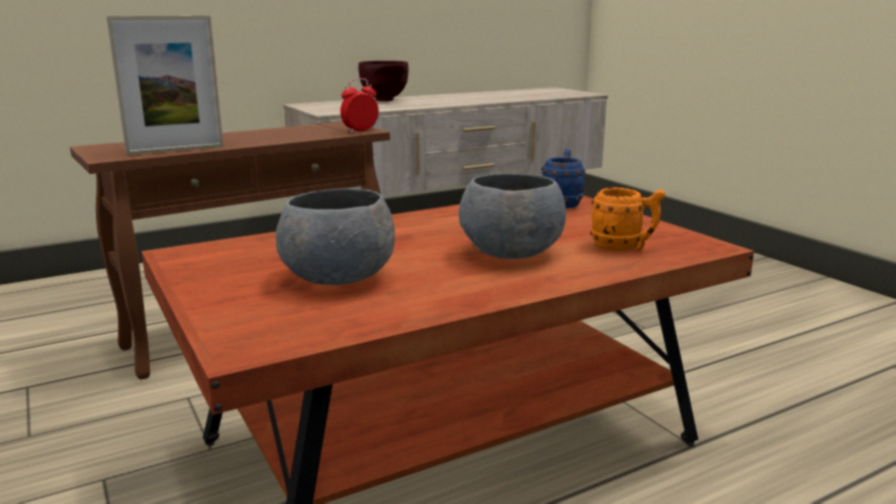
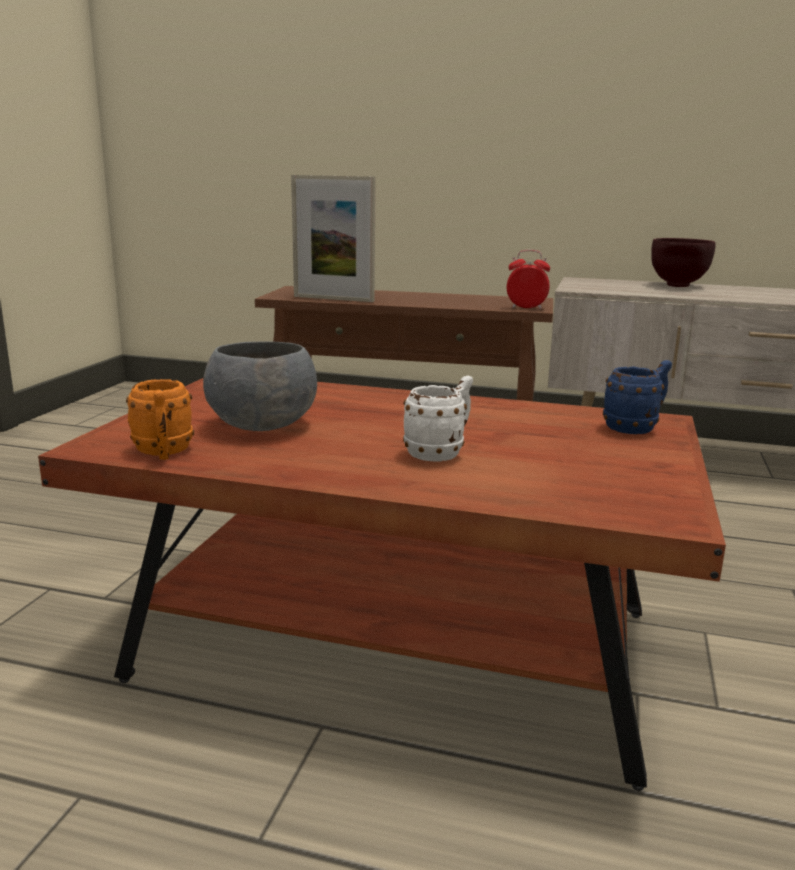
camera: 45 degrees right, 0 degrees up
grey bowl [459,173,566,259] -> white mug [403,376,473,461]
orange mug [590,187,665,251] -> orange mug moved to [126,379,194,460]

